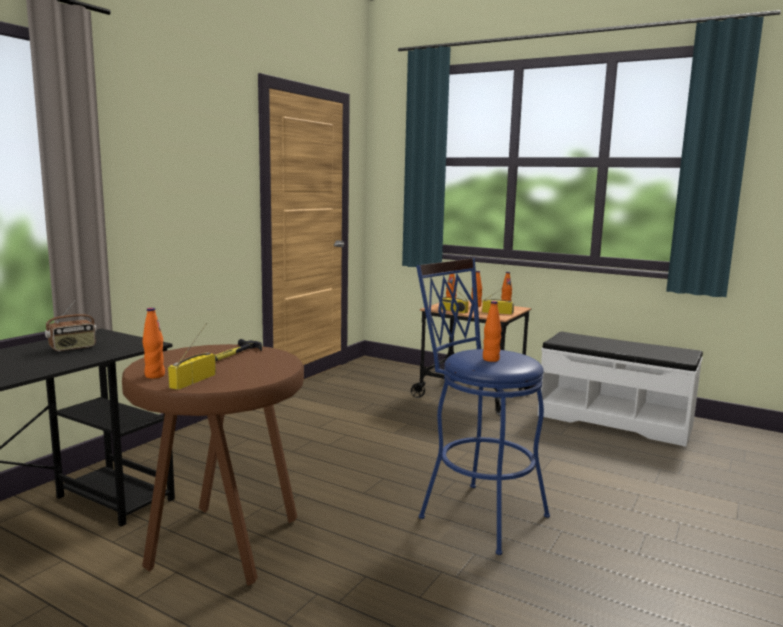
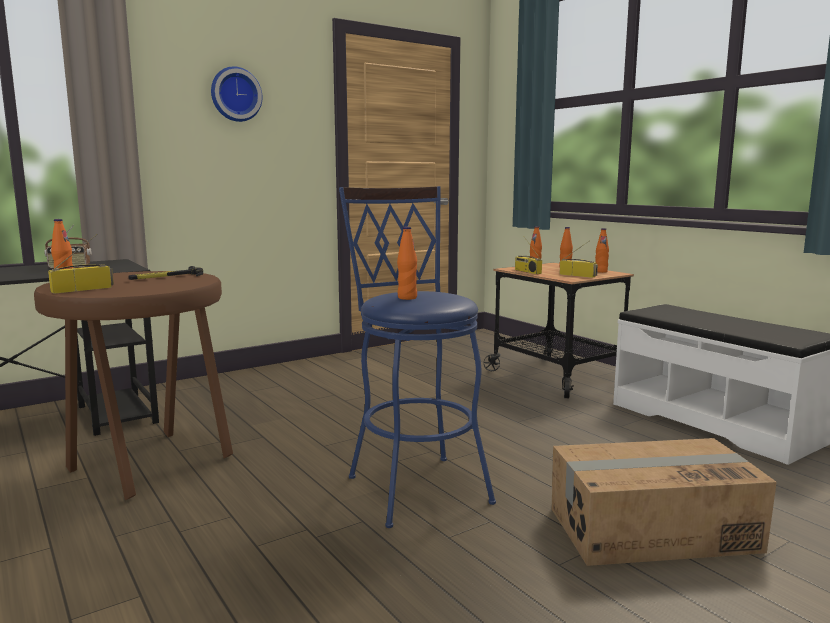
camera: 25 degrees right, 0 degrees up
none -> wall clock [211,67,262,122]
none -> cardboard box [552,438,777,566]

